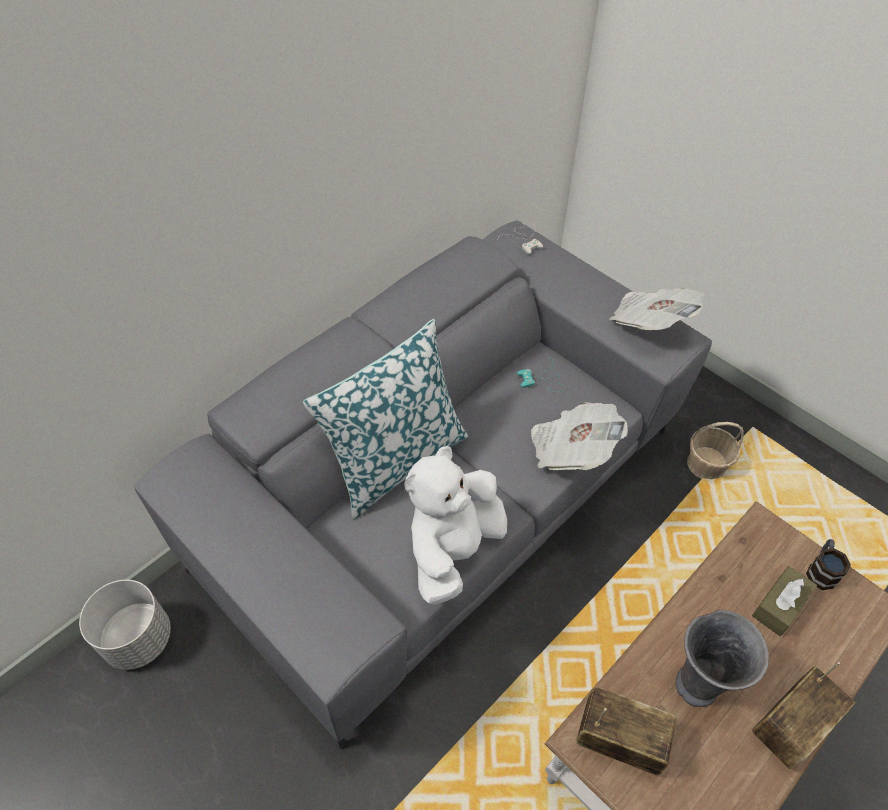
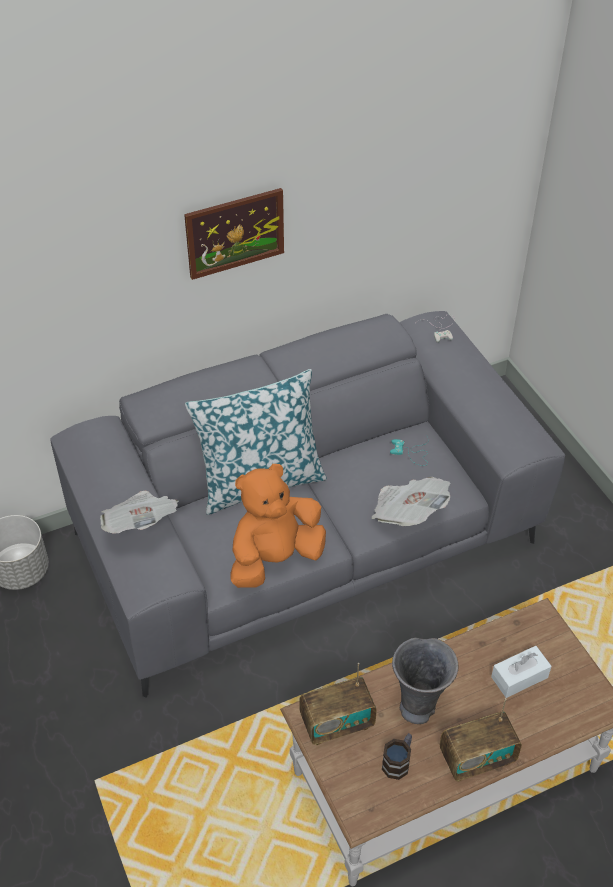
camera: 20 degrees right, 5 degrees down
white plush toy [405,446,507,605] -> orange plush toy [231,464,326,588]
radio [576,686,677,775] -> radio turned 120 degrees clockwise [300,663,377,745]
newspaper [609,288,705,330] -> newspaper moved to [100,491,178,533]
basket [687,422,744,479] -> none
brown tissue box [752,566,817,636] -> white tissue box [491,646,551,698]
mug [806,539,851,590] -> mug moved to [382,733,412,780]
none -> picture [184,188,284,280]

